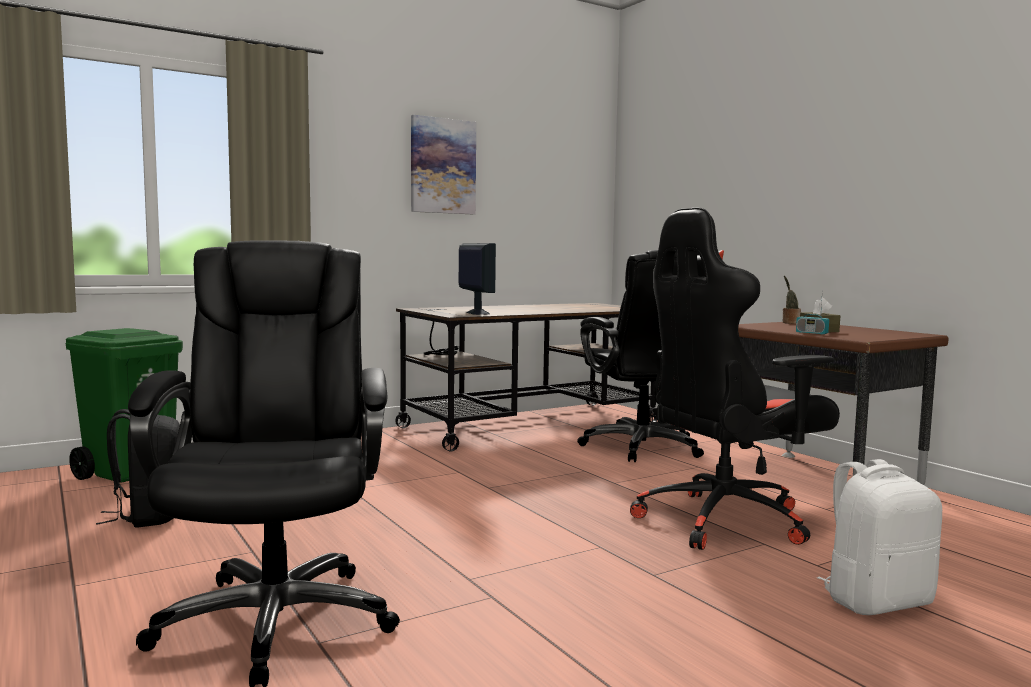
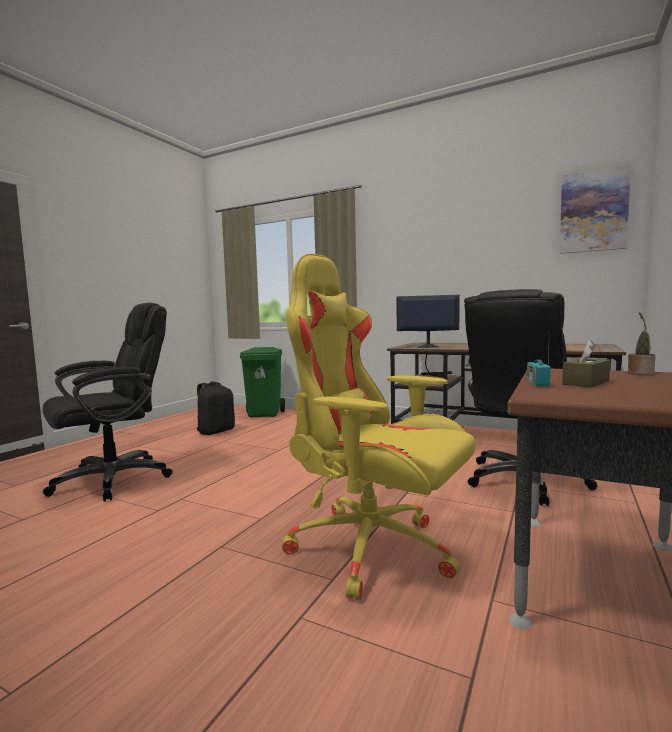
camera: 60 degrees right, 0 degrees up
picture [411,115,476,214] -> picture moved to [559,165,631,254]
monitor [459,243,496,315] -> monitor turned 120 degrees counterclockwise [396,295,460,348]
black office chair [630,207,840,550] -> yellow office chair [282,253,476,600]
white backpack [817,459,942,615] -> none

